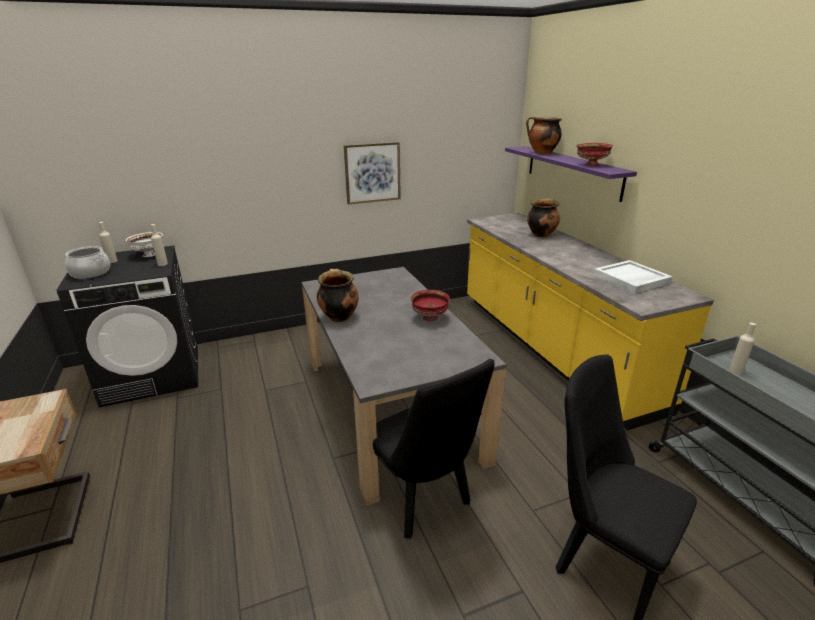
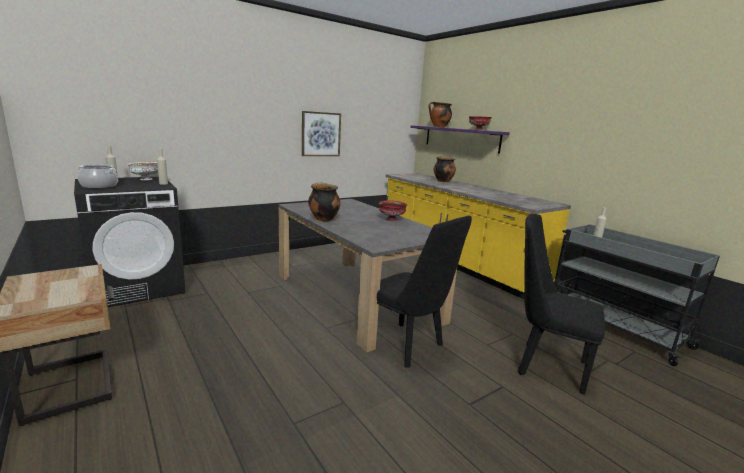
camera: 15 degrees left, 10 degrees down
white tray [593,260,673,293] -> none

